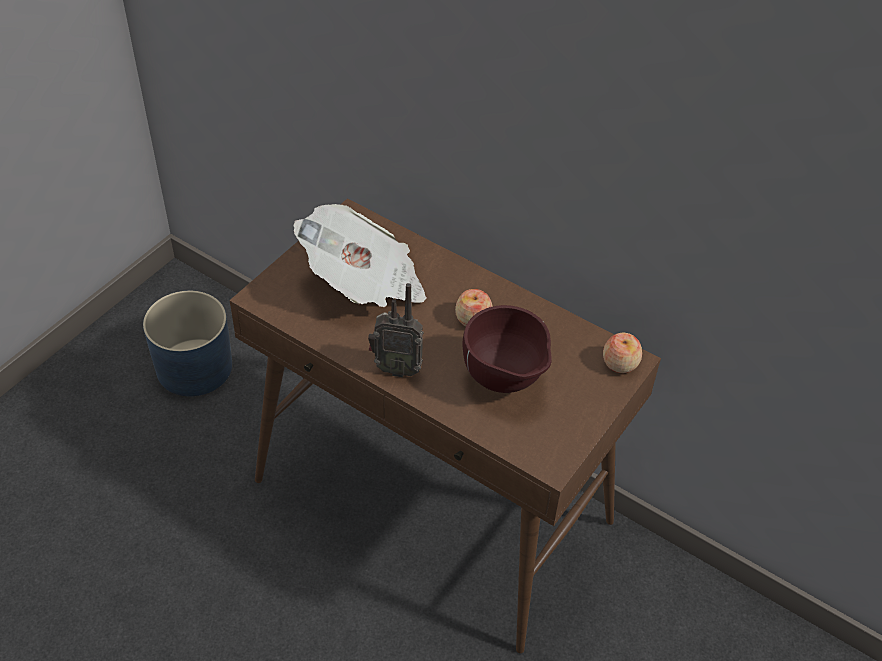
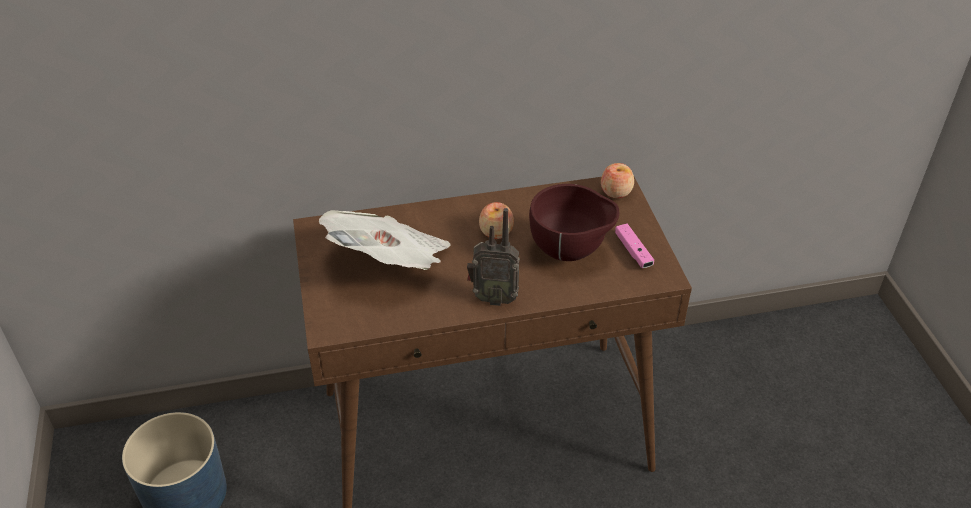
camera: 45 degrees left, 5 degrees down
radio [368,283,424,377] -> radio turned 45 degrees clockwise [467,208,520,306]
none -> pink game controller [615,224,654,268]

